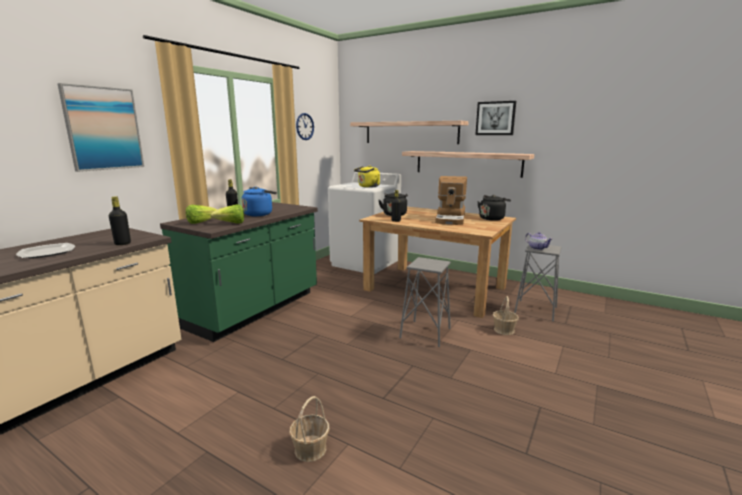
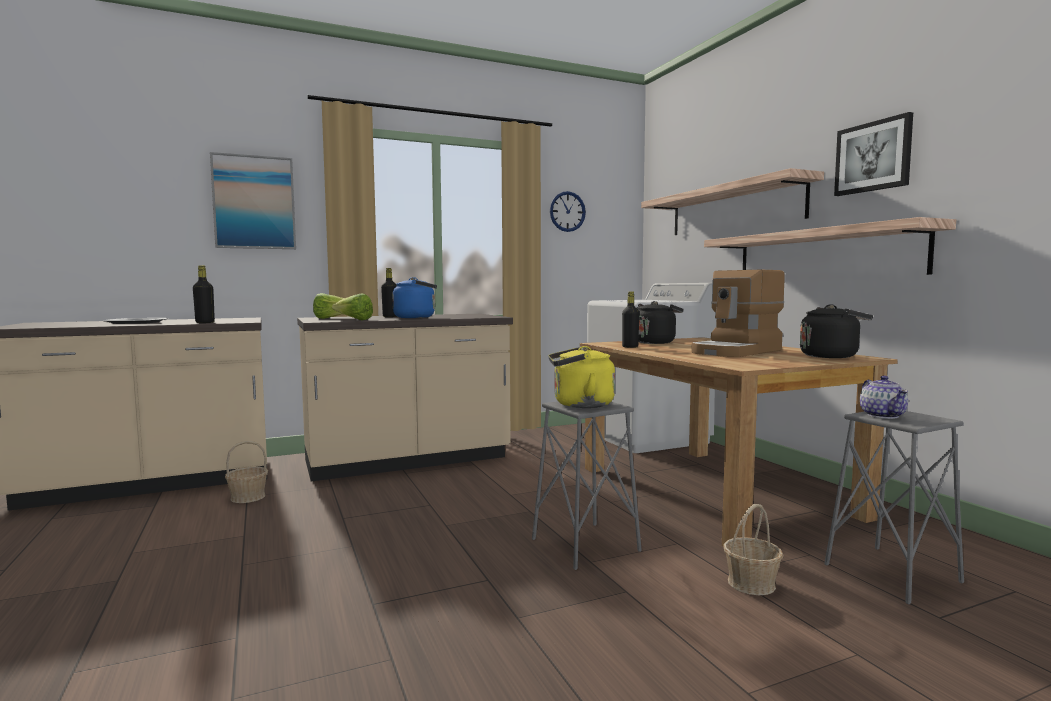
camera: 35 degrees right, 10 degrees down
green counter [160,202,318,342] -> beige counter [297,314,513,481]
basket [289,396,330,462] -> basket moved to [225,441,268,503]
yellow kettle [354,165,380,188] -> yellow kettle moved to [548,346,615,408]

